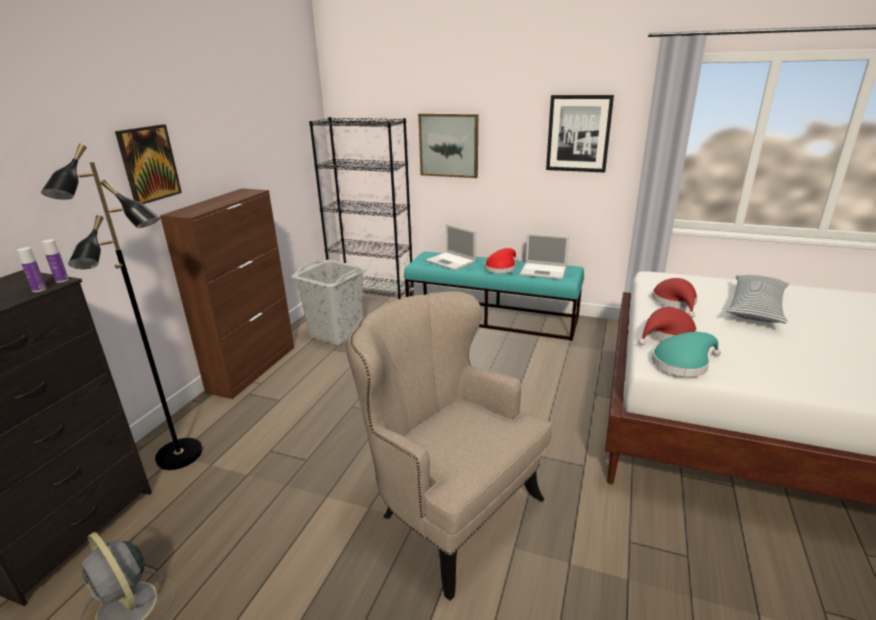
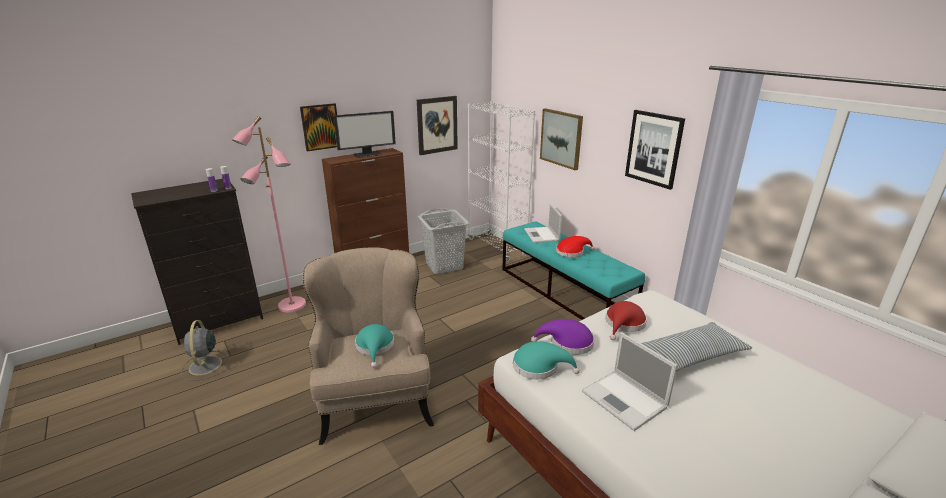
camera: 35 degrees right, 0 degrees up
black floor lamp [41,144,202,470] -> pink floor lamp [232,116,306,313]
black bookcase [309,117,414,299] -> white bookcase [468,101,535,262]
laptop [520,233,569,280] -> laptop moved to [582,332,678,431]
red hat [638,307,697,345] -> purple hat [531,319,594,355]
none -> monitor [333,111,396,158]
none -> turquoise hat [355,324,394,368]
none -> picture [417,96,458,155]

